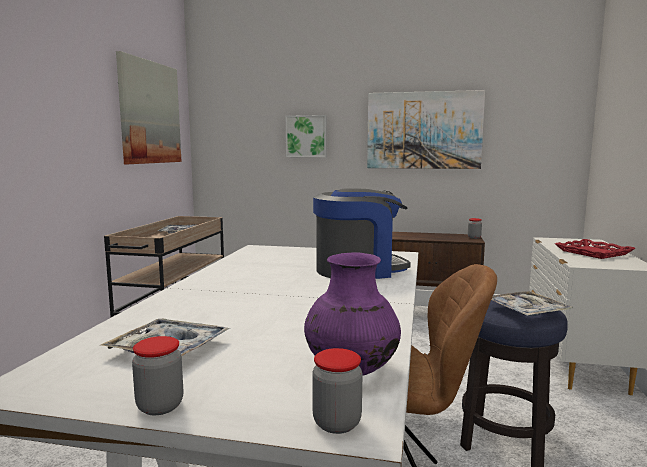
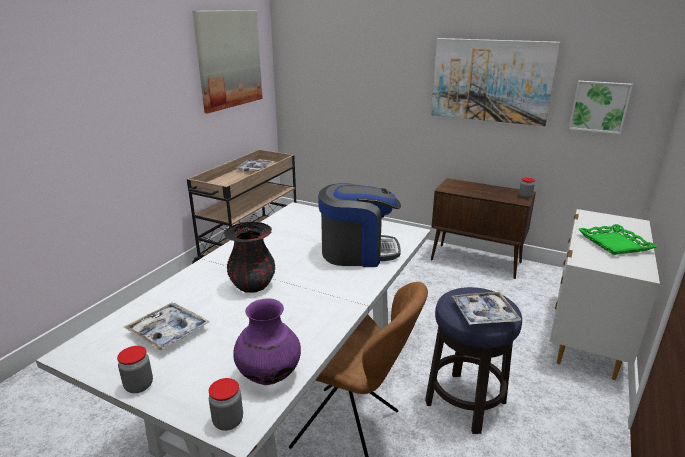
camera: 15 degrees right, 15 degrees up
picture [286,115,327,157] -> picture moved to [569,81,633,134]
red tray [555,239,636,259] -> green tray [578,224,658,255]
none -> black vase [224,222,275,293]

